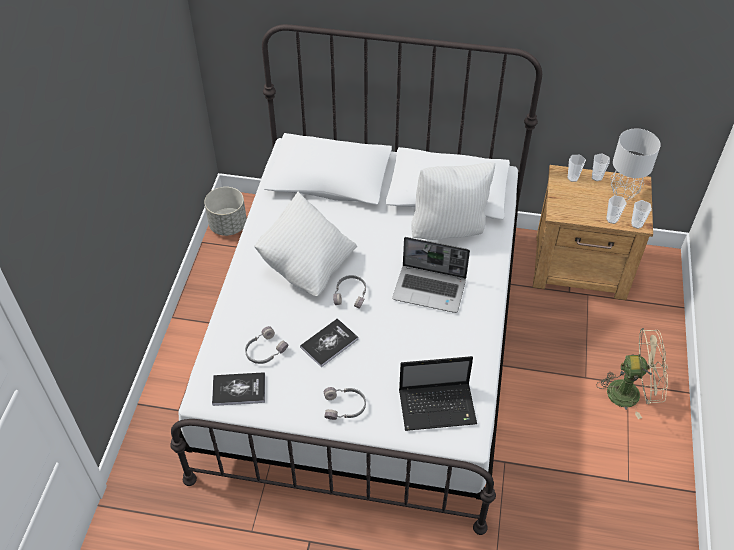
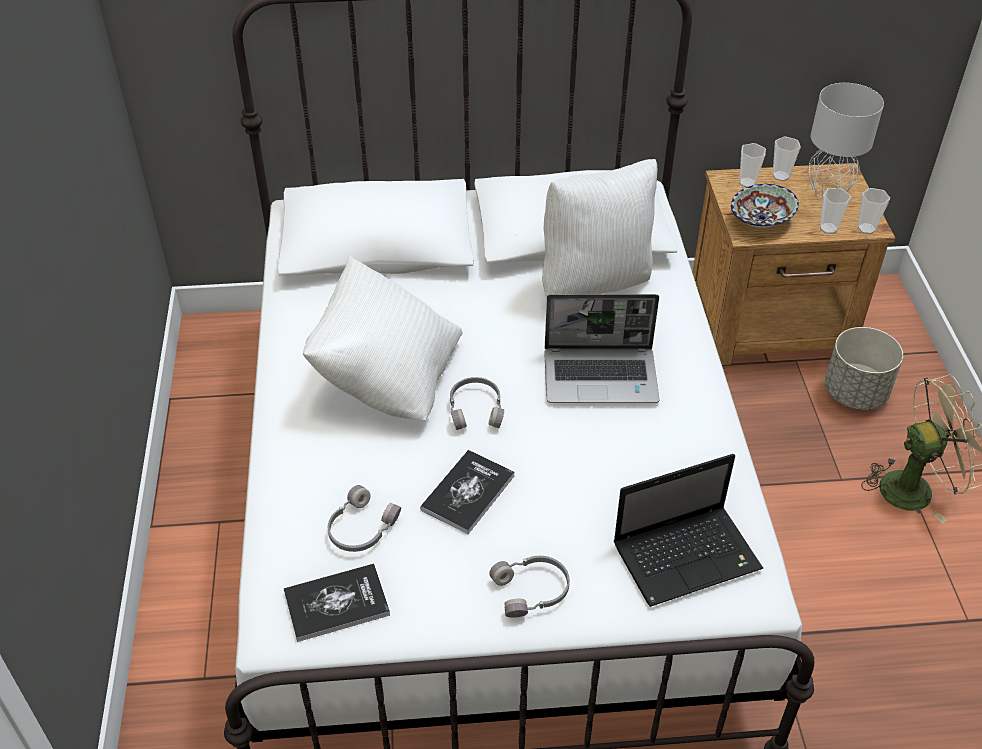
camera: 15 degrees left, 5 degrees down
grey planter [204,187,247,236] -> grey planter moved to [825,327,903,410]
none -> bowl [731,184,799,228]

